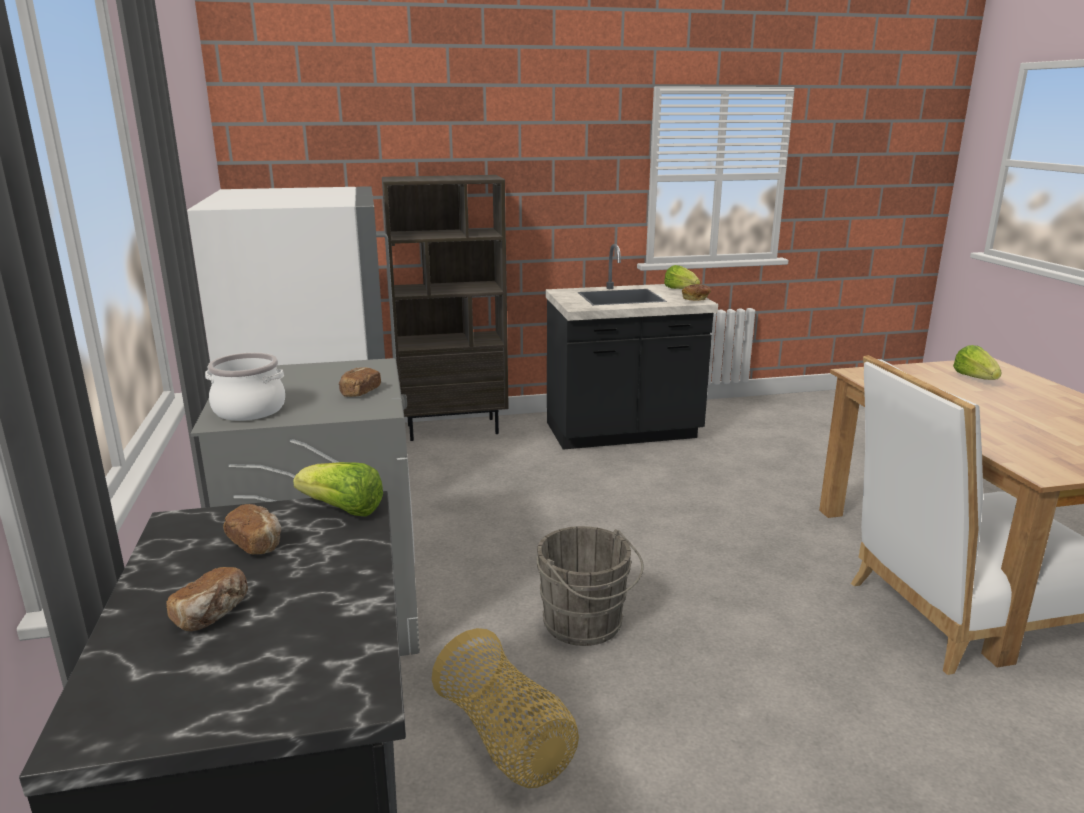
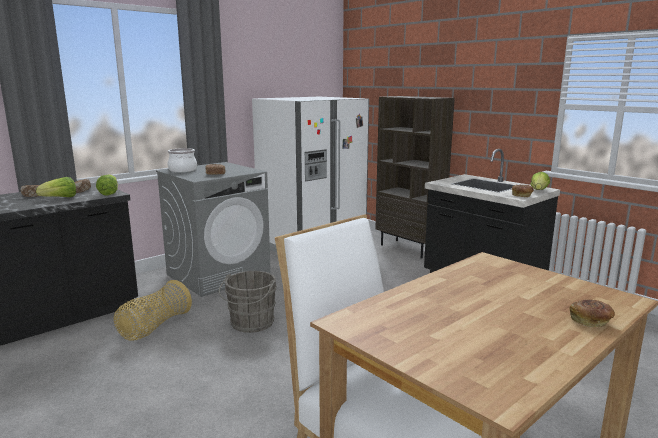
camera: 60 degrees right, 5 degrees down
lettuce [953,345,1002,380] -> lettuce moved to [36,177,76,197]
none -> bread [569,299,615,327]

